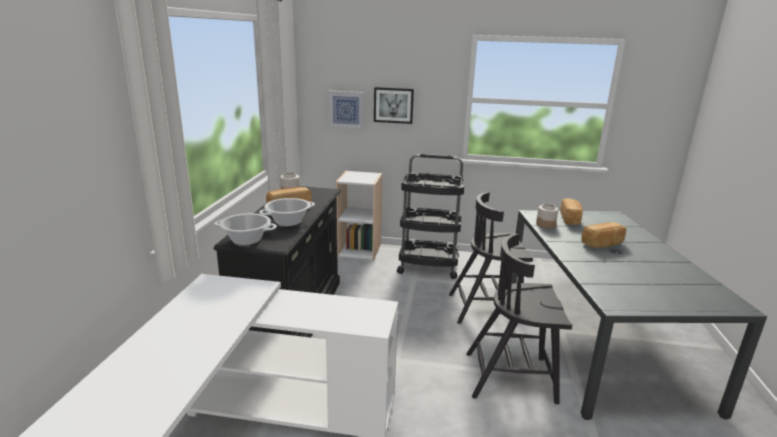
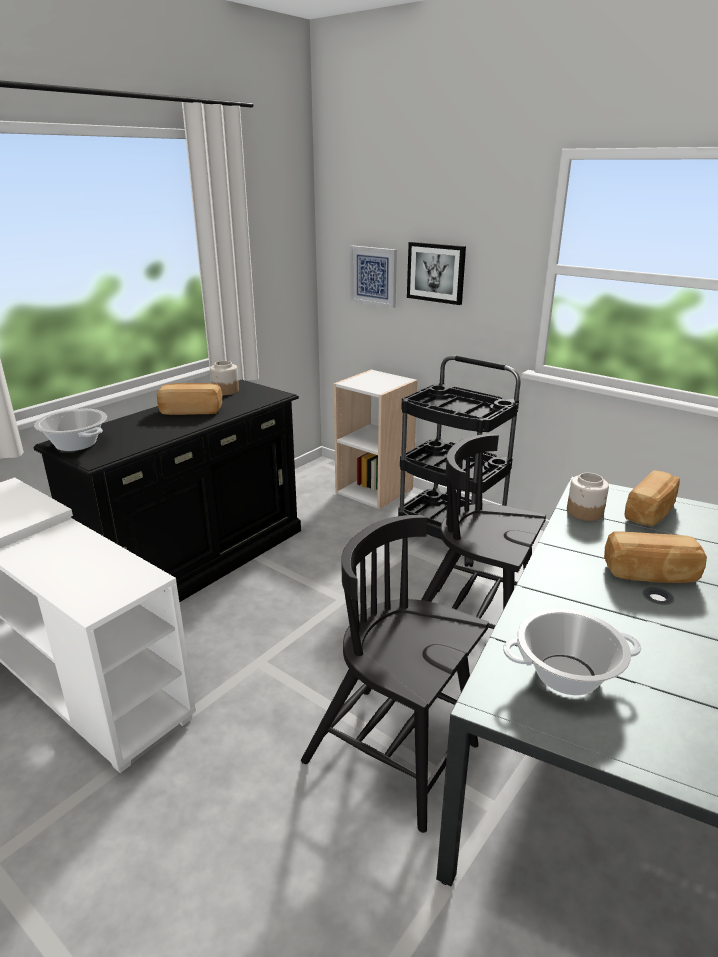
camera: 30 degrees right, 5 degrees up
cooking pot [259,198,315,226] -> cooking pot moved to [503,609,641,695]

